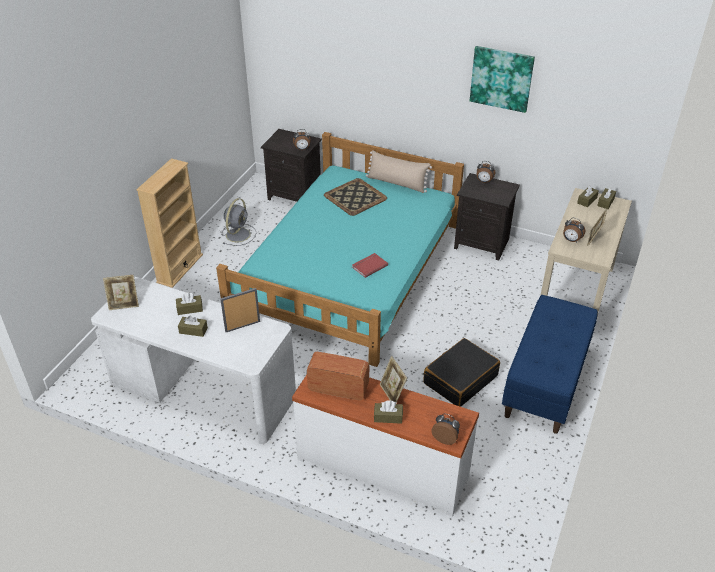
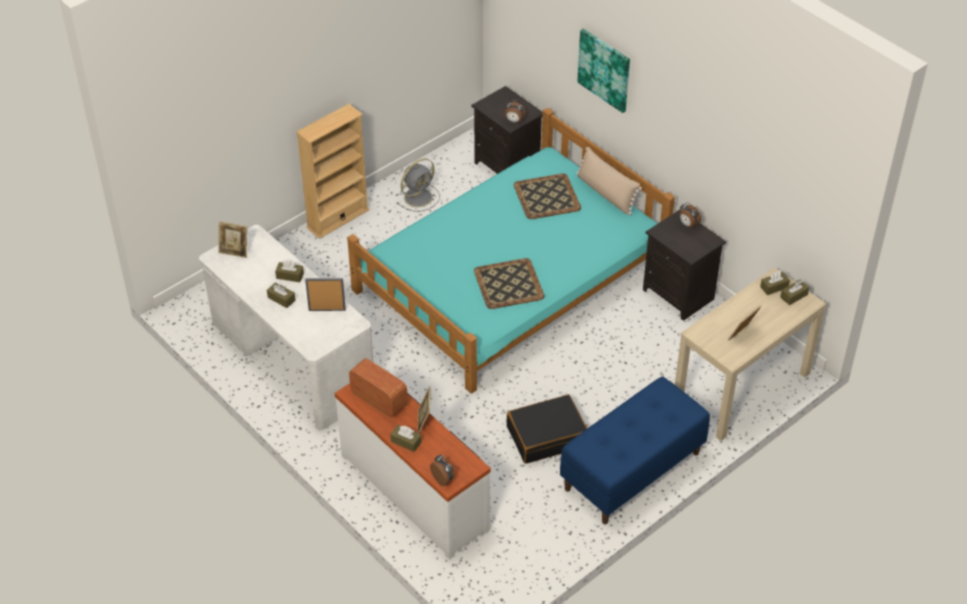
camera: 25 degrees right, 5 degrees up
red book [352,253,388,278] -> tray [474,258,544,309]
picture [470,46,535,113] -> picture moved to [577,29,630,113]
alarm clock [563,217,585,243] -> none

